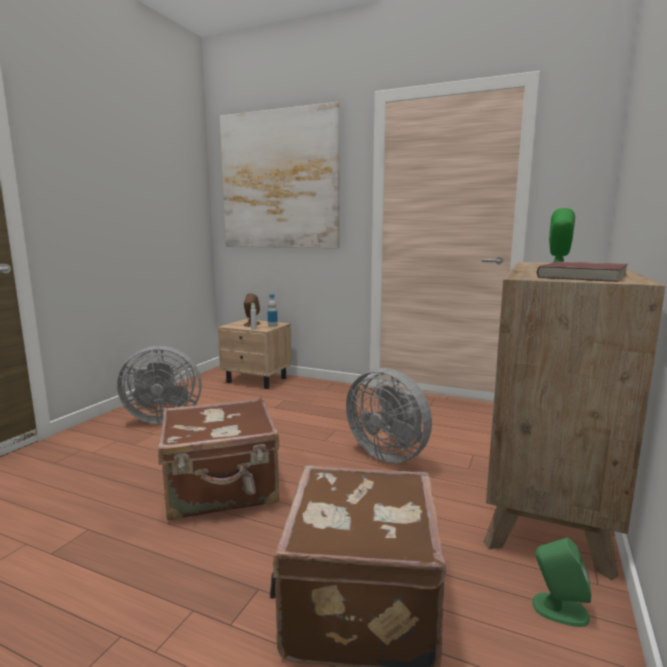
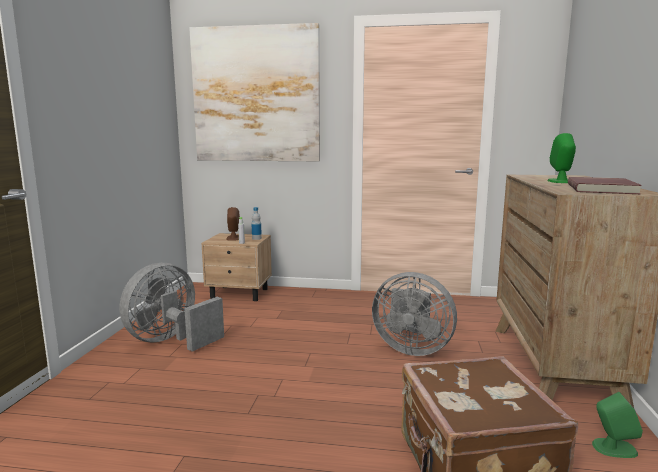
camera: 15 degrees left, 0 degrees up
grey fan [117,346,202,424] -> grey fan turned 150 degrees clockwise [119,263,224,352]
brown suitcase [158,398,279,521] -> none

